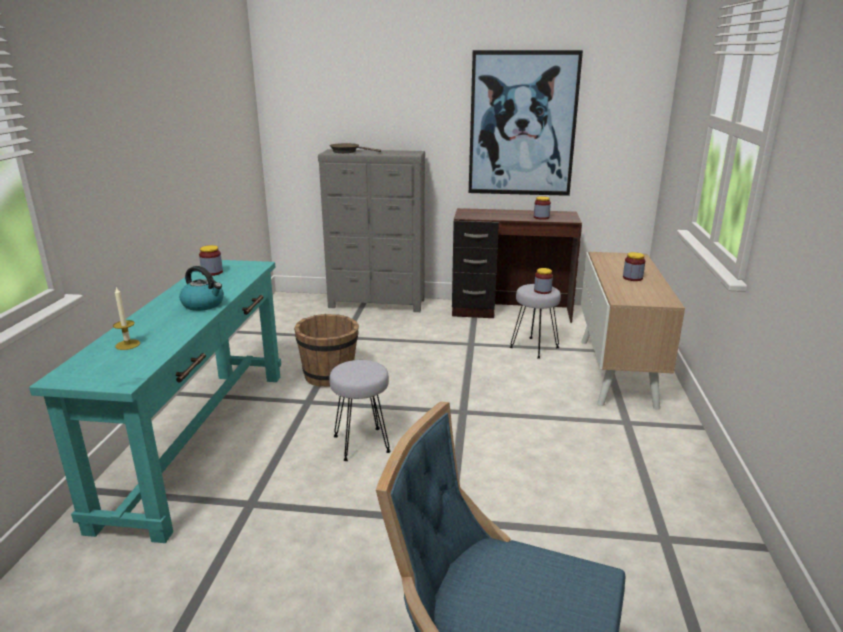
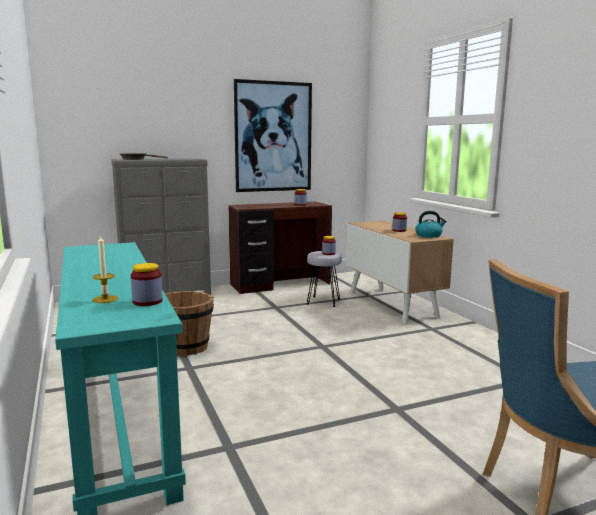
camera: 30 degrees left, 10 degrees down
kettle [179,266,224,311] -> kettle moved to [415,211,446,238]
jar [199,245,223,276] -> jar moved to [131,263,163,306]
grey stool [329,360,391,461] -> none

